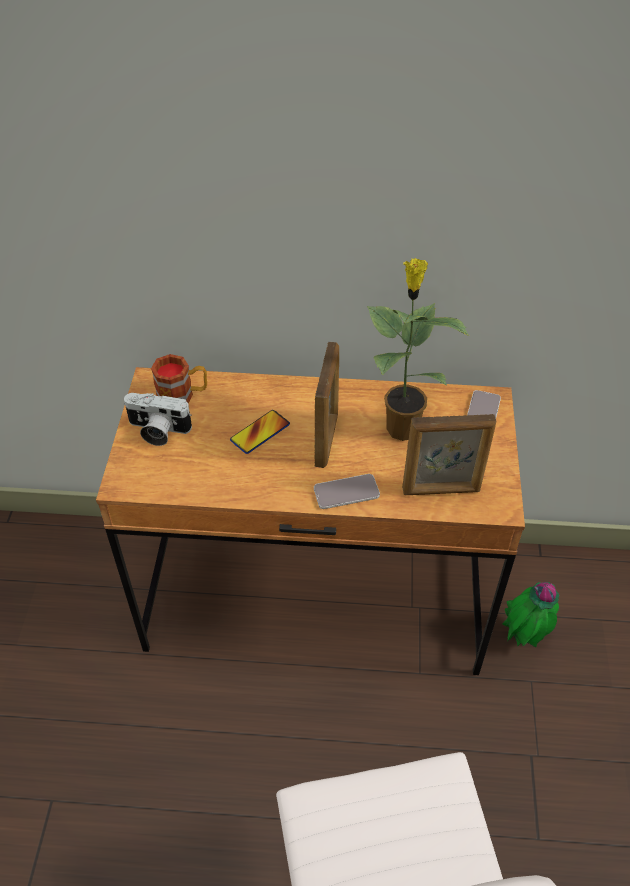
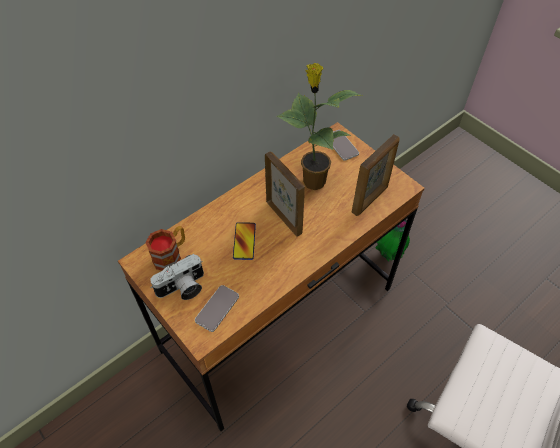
camera: 45 degrees left, 5 degrees up
phone [314,474,380,509] -> phone moved to [195,285,239,332]

